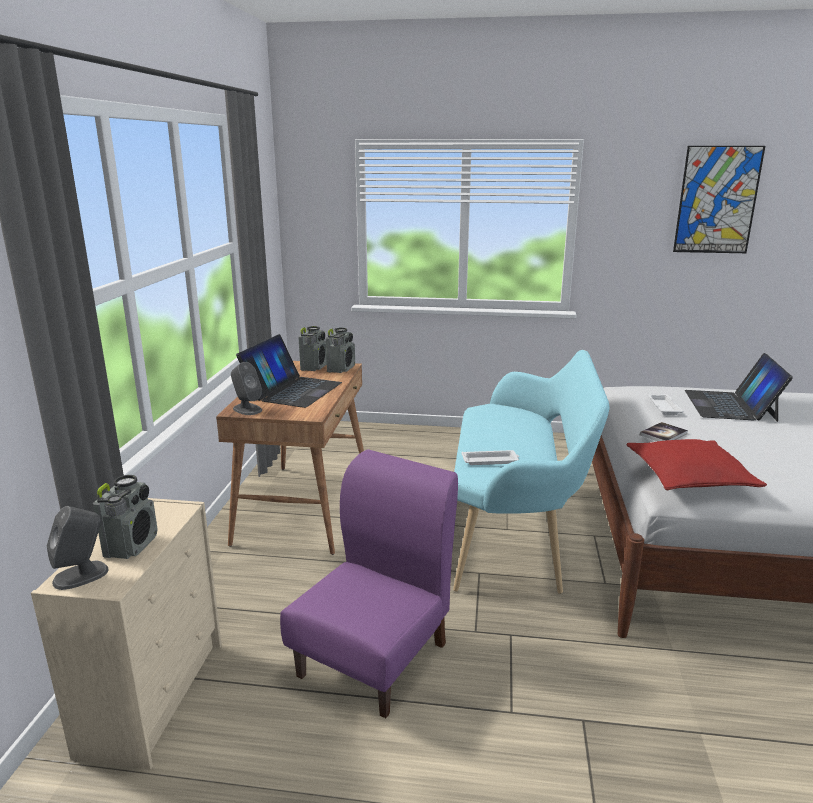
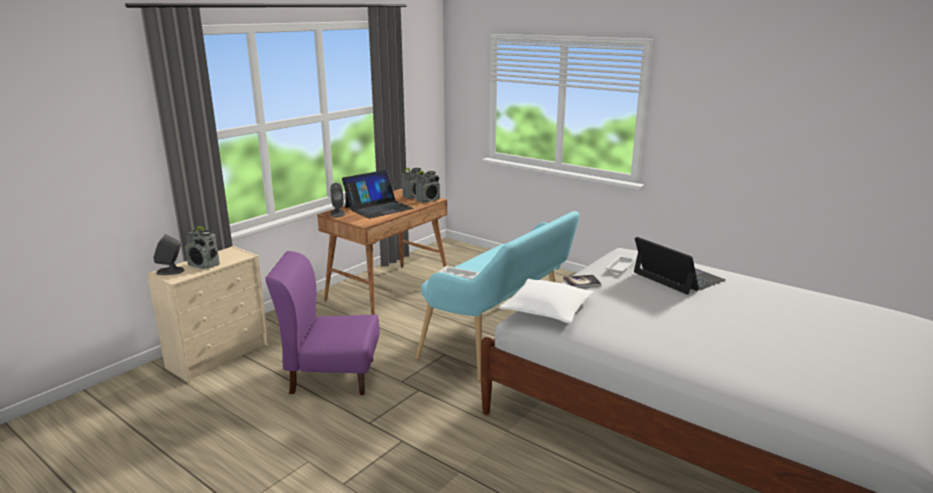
camera: 30 degrees right, 0 degrees up
radio [93,475,158,559] -> radio turned 75 degrees clockwise [185,226,220,269]
purple chair [280,449,458,718] -> purple chair turned 150 degrees counterclockwise [265,251,380,395]
red pillow [626,439,767,490] -> white pillow [499,279,594,323]
picture [673,146,765,253] -> none
laptop [685,353,793,422] -> laptop turned 105 degrees clockwise [634,237,725,295]

